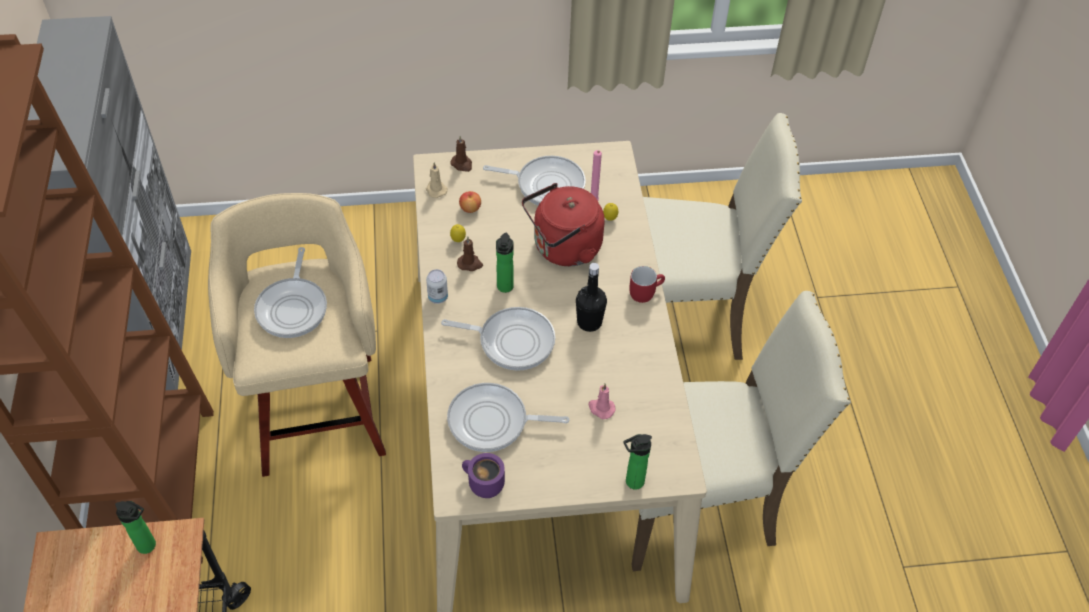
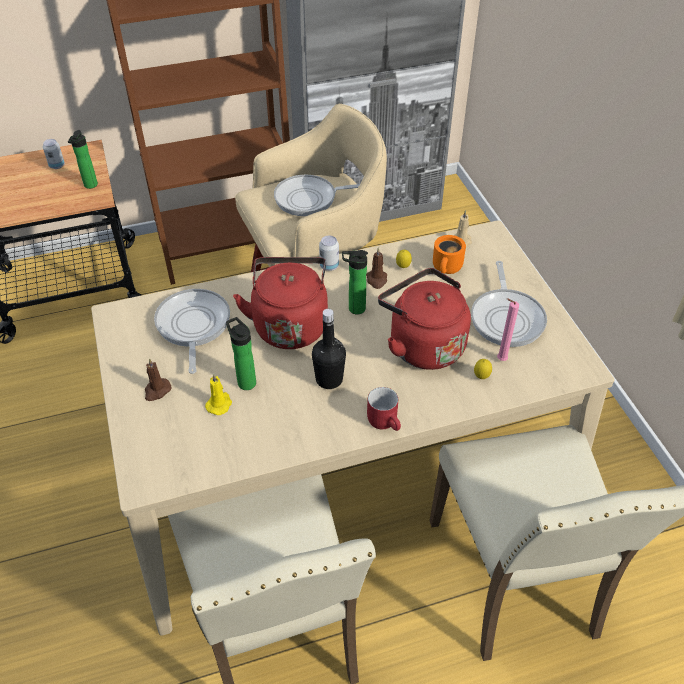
camera: 80 degrees right, 5 degrees down
frying pan [441,307,555,371] -> red kettle [233,257,328,349]
brown candle [450,136,472,172] -> brown candle moved to [145,358,172,401]
apple [459,191,481,213] -> orange mug [433,235,466,274]
purple mug [462,453,505,498] -> none
pink candle [588,384,616,419] -> yellow candle [205,373,232,415]
bottle [624,434,652,490] -> bottle moved to [226,317,256,390]
none -> can [43,139,65,169]

